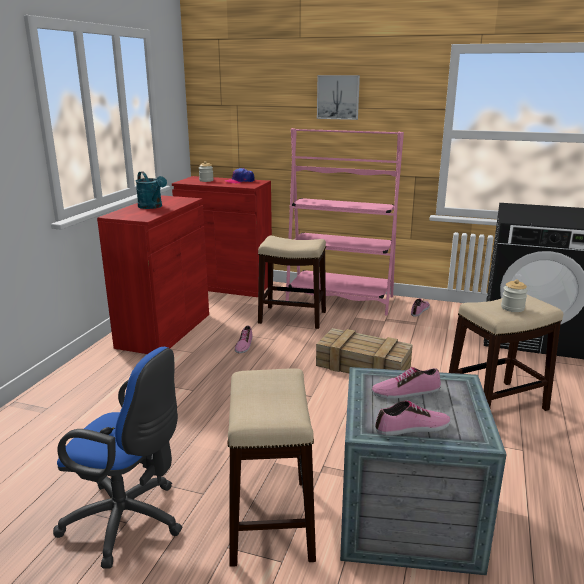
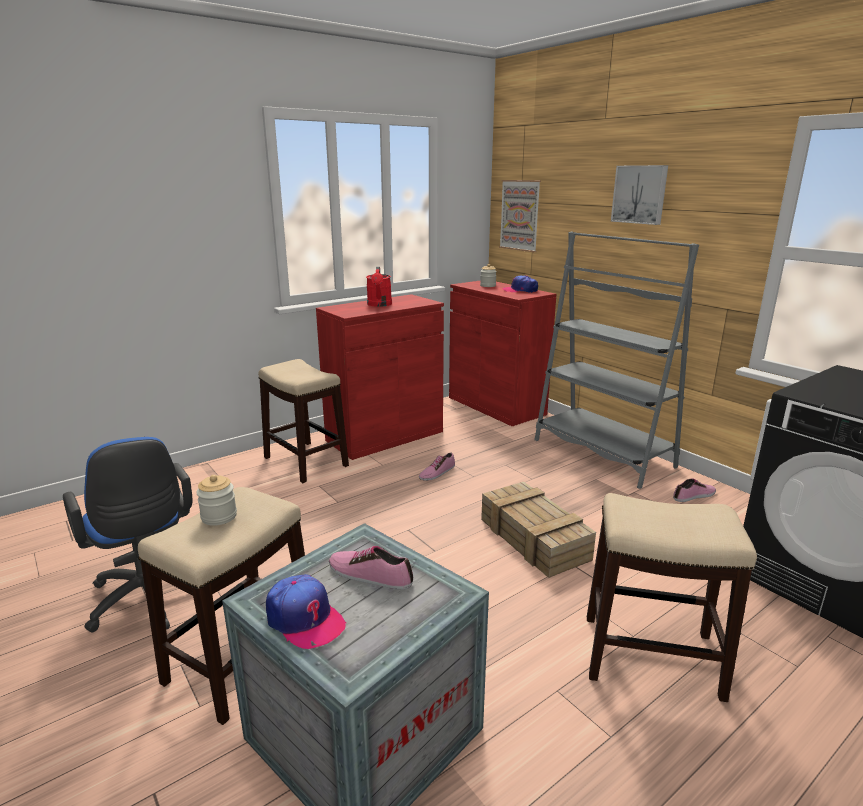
camera: 35 degrees right, 0 degrees up
turquoise watering can [135,171,167,209] -> red watering can [366,267,392,307]
stool [258,236,326,329] -> stool moved to [258,359,349,483]
pink bookcase [286,128,404,316] -> grey bookcase [534,232,699,489]
shoe [375,401,451,436] -> cap [266,574,346,649]
jar [501,279,528,312] -> jar moved to [196,475,237,526]
none -> picture [499,180,541,252]

